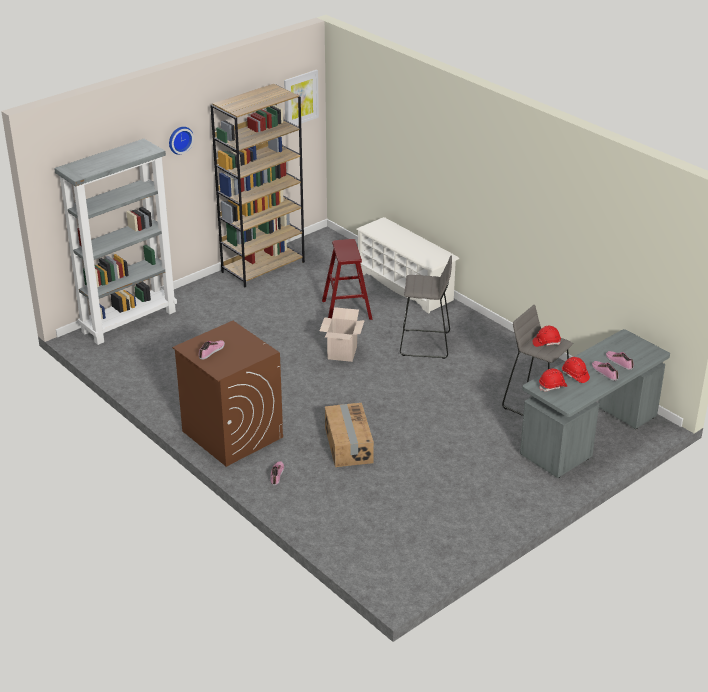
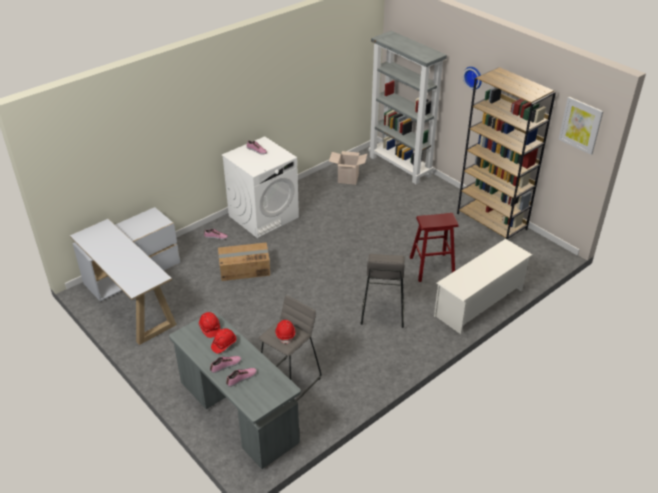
camera: 90 degrees right, 5 degrees up
brown washing machine [172,321,283,467] -> white washing machine [222,136,299,238]
cardboard box [320,307,365,362] -> cardboard box moved to [329,151,368,185]
none -> white desk [70,207,180,345]

